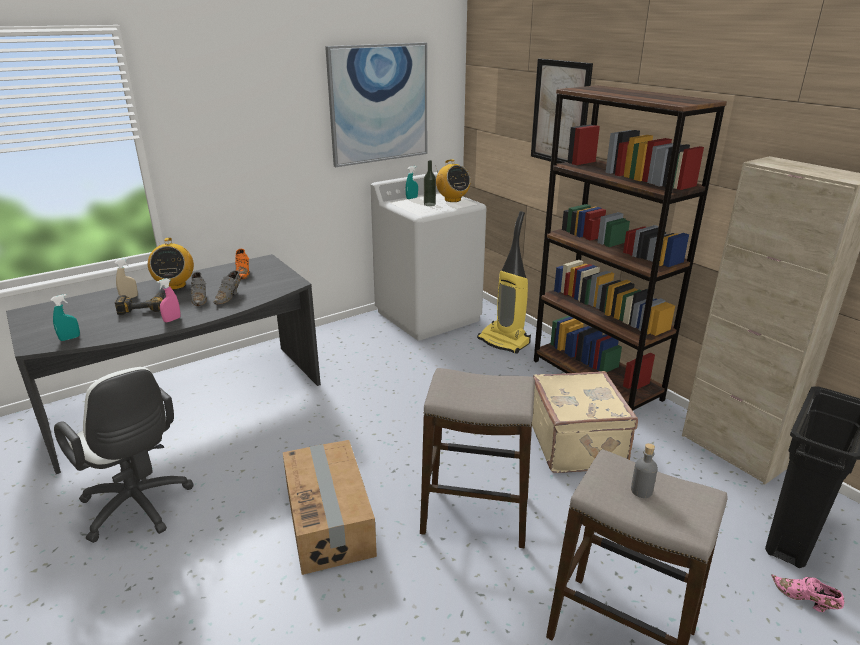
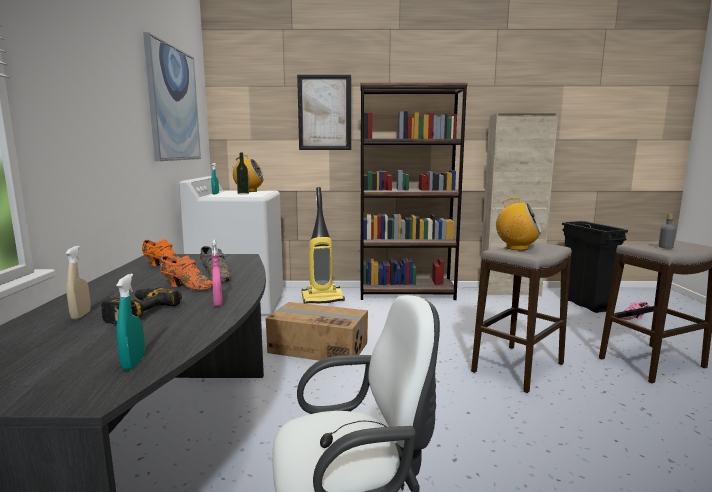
camera: 55 degrees left, 15 degrees down
radio [148,238,194,290] -> radio moved to [495,197,542,250]
grey shoe [191,272,207,306] -> orange shoe [160,256,213,290]
cardboard box [283,440,377,575] -> cardboard box moved to [266,302,368,361]
beige suitcase [532,371,638,473] -> none

